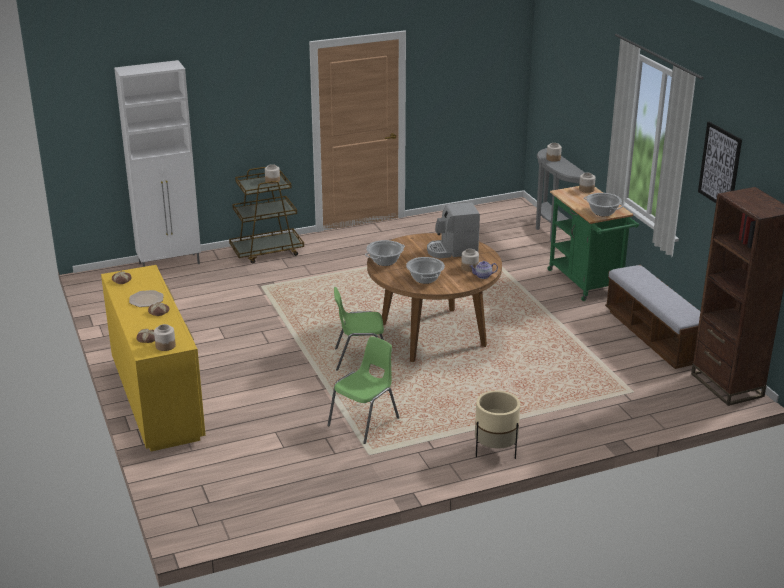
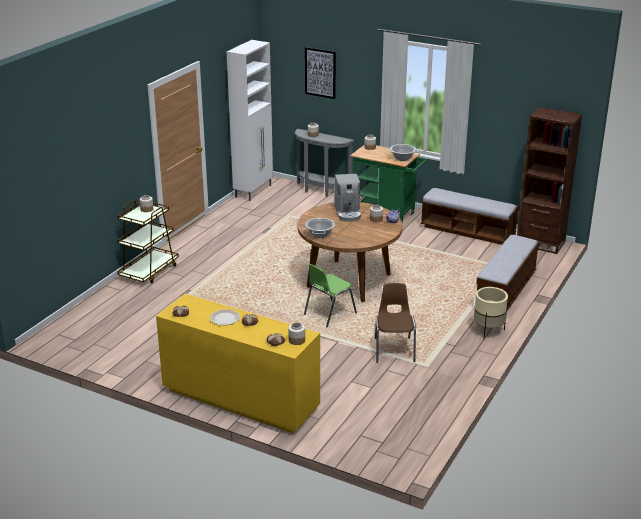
camera: 40 degrees left, 0 degrees up
white cabinet [114,60,201,267] -> white cabinet moved to [227,40,273,201]
green chair [327,337,399,444] -> brown chair [375,283,416,363]
cooking pot [406,257,445,284] -> none
coffee machine [427,202,480,258] -> coffee machine turned 45 degrees counterclockwise [335,174,361,222]
picture [698,122,742,203] -> picture moved to [305,47,336,99]
none -> bench [474,235,540,311]

